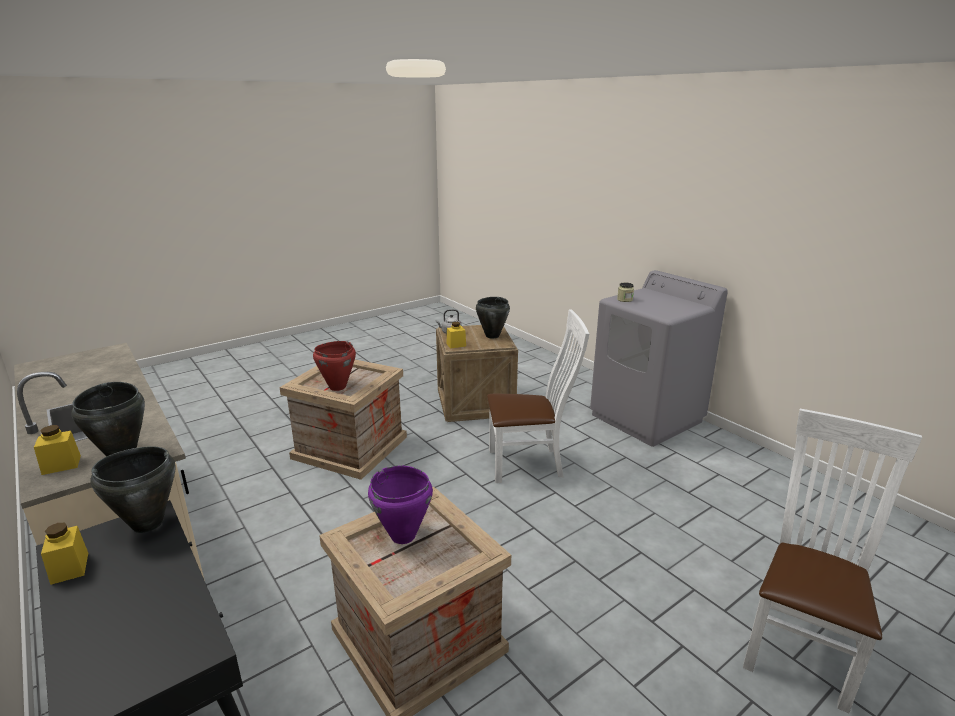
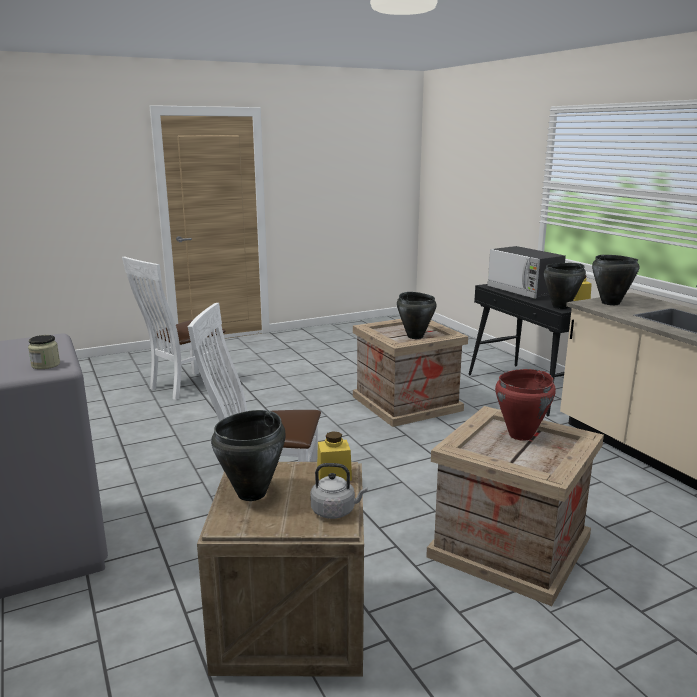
camera: 170 degrees left, 5 degrees down
yellow jar [34,425,81,475] -> none
purple cooking pot [368,465,433,544] -> black cooking pot [397,292,437,339]
none -> microwave [487,246,566,299]

